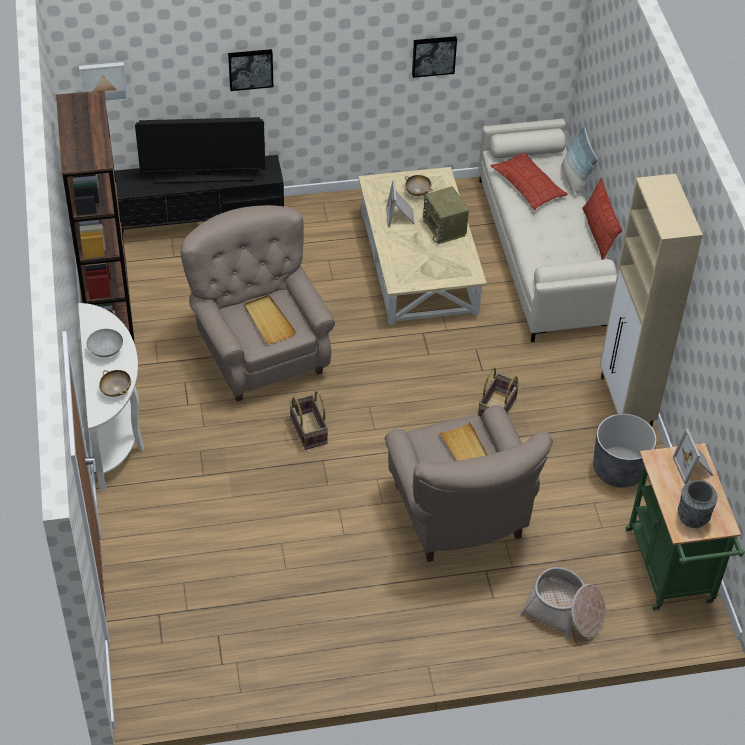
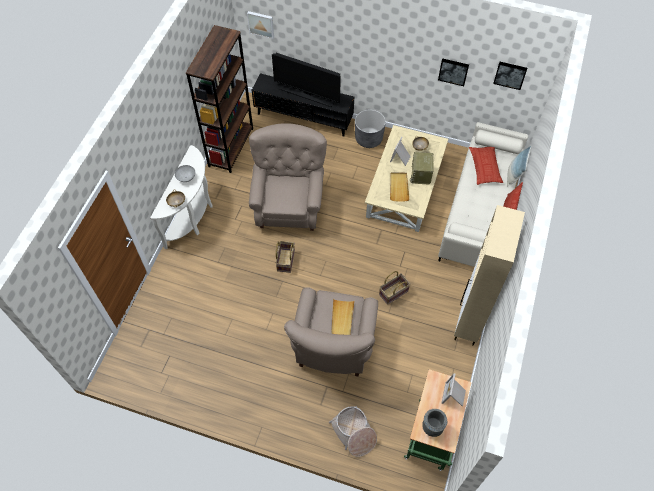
camera: 30 degrees right, 10 degrees up
picture [228,49,273,91] -> picture moved to [493,62,527,90]
beige tray [244,295,296,344] -> beige tray moved to [390,172,409,202]
grey planter [593,414,657,488] -> grey planter moved to [355,109,386,148]

